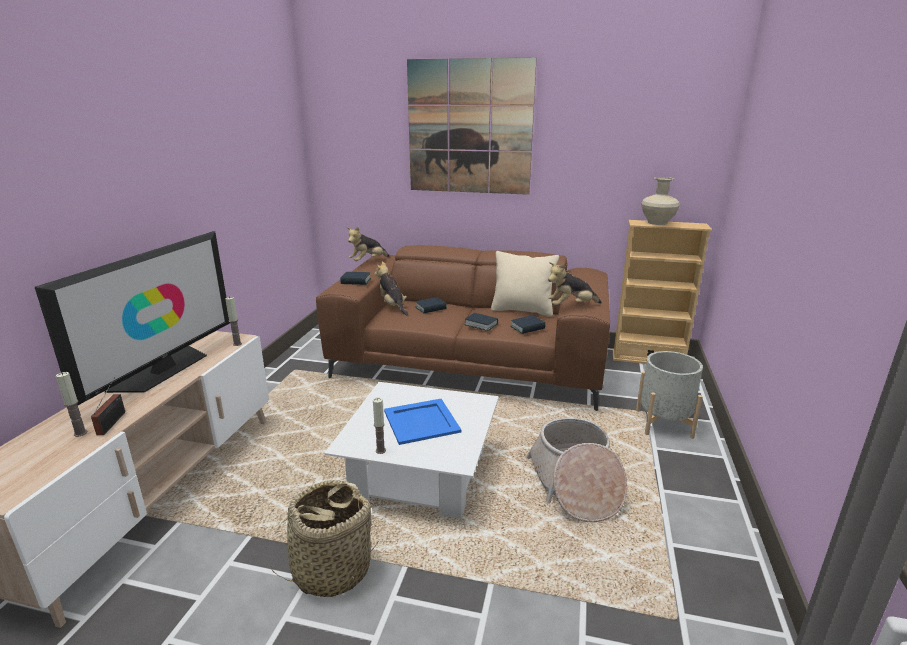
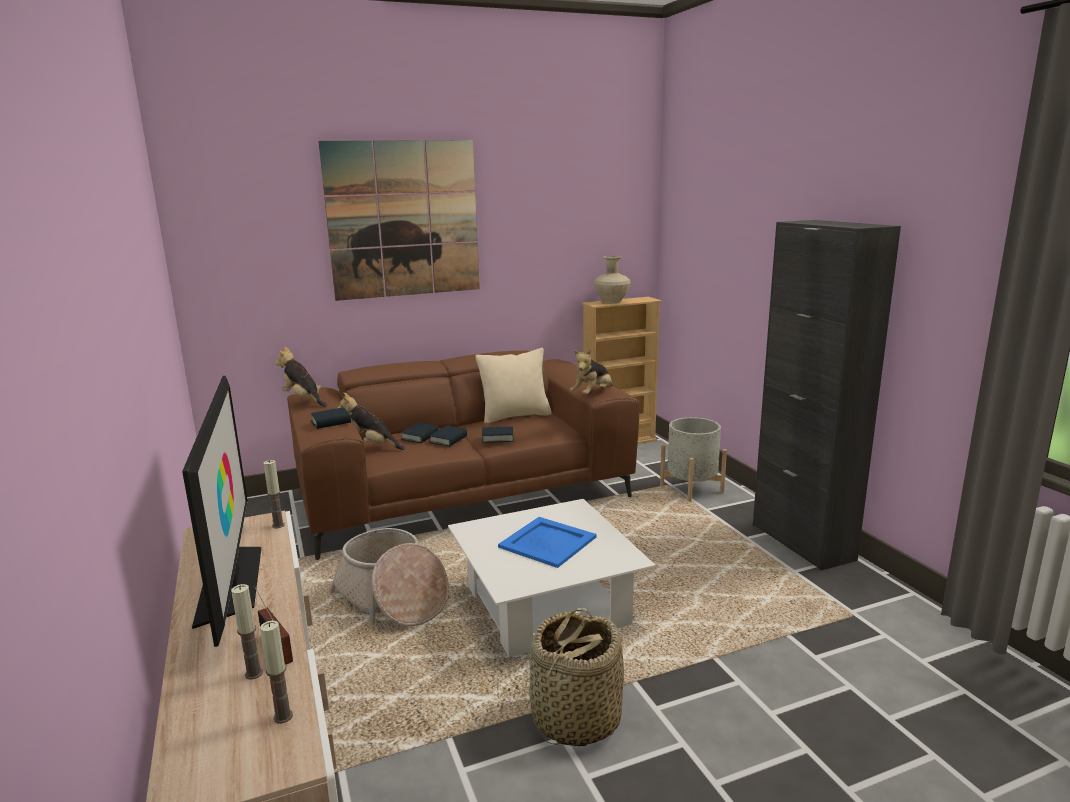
camera: 35 degrees left, 5 degrees down
plush toy [346,227,389,261] -> plush toy turned 120 degrees clockwise [275,347,327,407]
candle [373,398,386,454] -> candle moved to [260,620,293,723]
book [510,315,545,334] -> book moved to [429,426,467,447]
basket [526,418,628,522] -> basket moved to [329,528,449,626]
none -> black cabinet [753,220,901,571]

